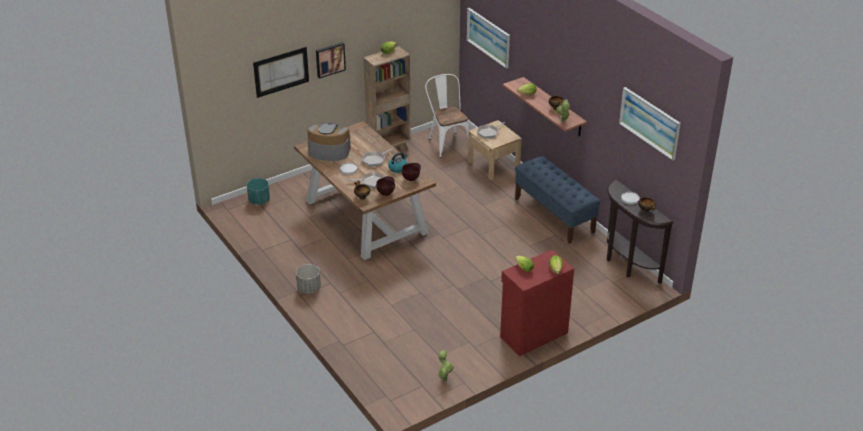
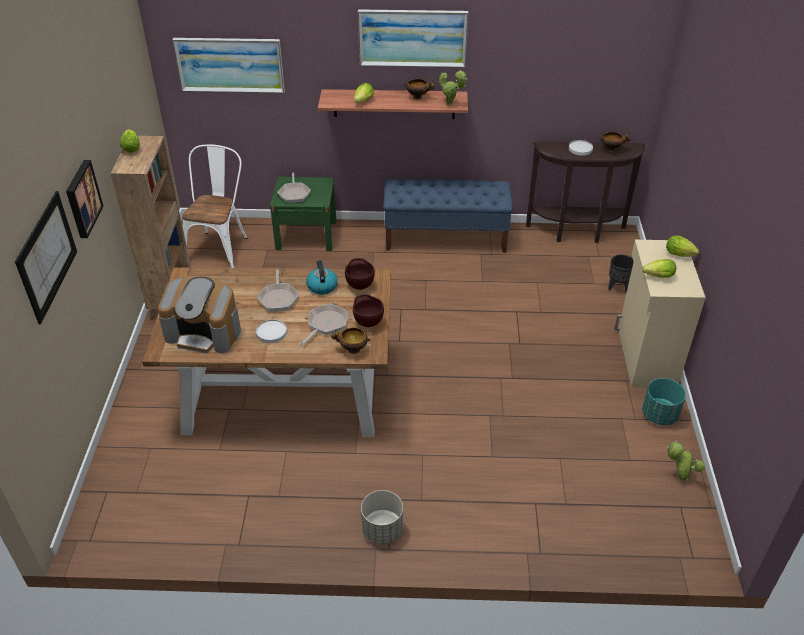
camera: 55 degrees left, 5 degrees up
turquoise planter [247,178,270,205] -> turquoise planter moved to [642,378,686,425]
coffee machine [307,123,351,161] -> coffee machine turned 120 degrees counterclockwise [158,276,241,353]
white chair [425,74,470,158] -> white chair turned 90 degrees clockwise [182,144,247,268]
beige nightstand [468,120,522,180] -> green nightstand [270,177,336,251]
red cabinet [500,250,574,356] -> beige cabinet [614,240,706,388]
picture [619,87,681,161] -> picture moved to [358,9,468,68]
none -> black planter [608,254,634,292]

